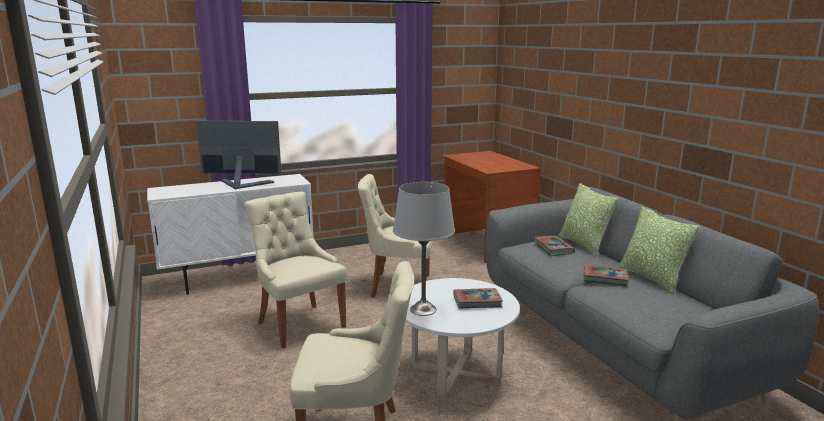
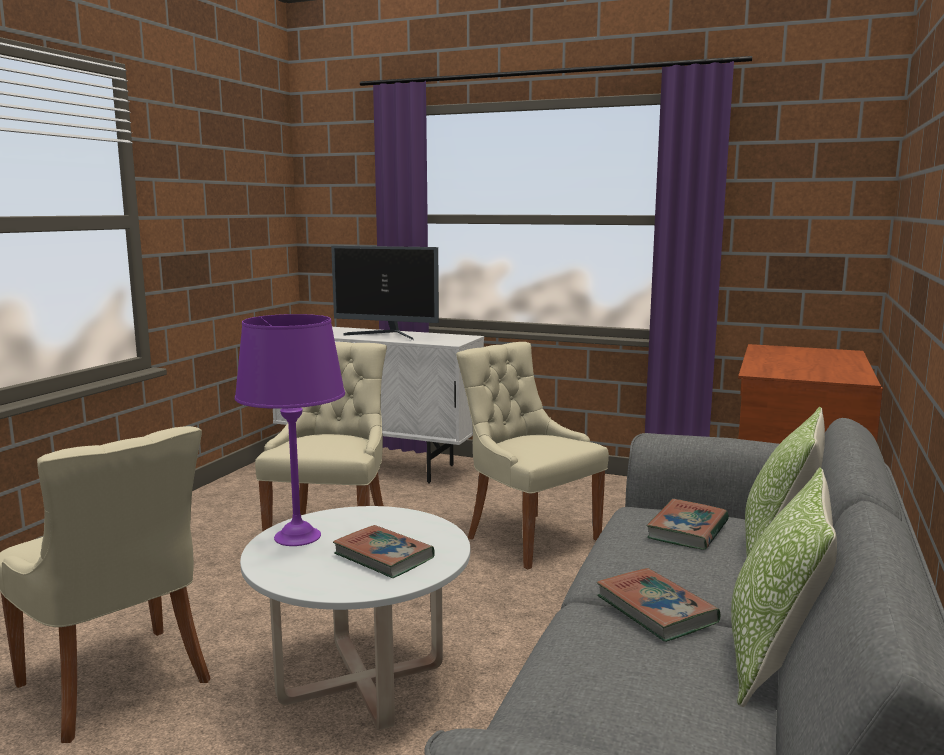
camera: 45 degrees right, 5 degrees down
monitor [196,121,282,189] -> monitor turned 150 degrees clockwise [331,246,439,340]
grey table lamp [393,182,455,316] -> purple table lamp [235,314,345,546]

